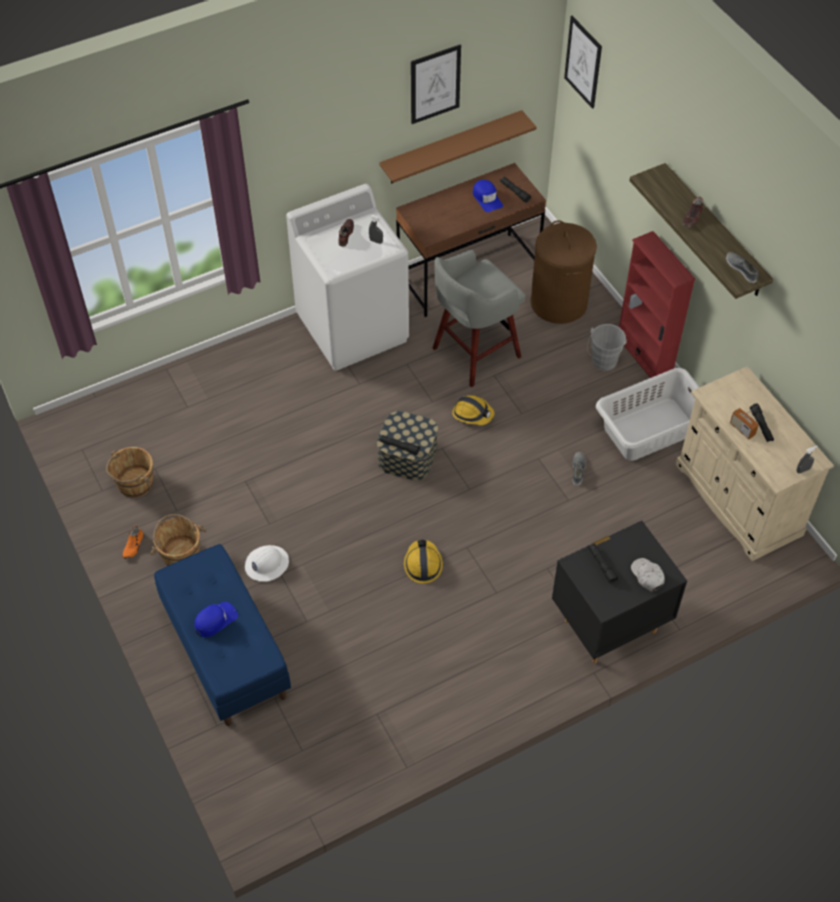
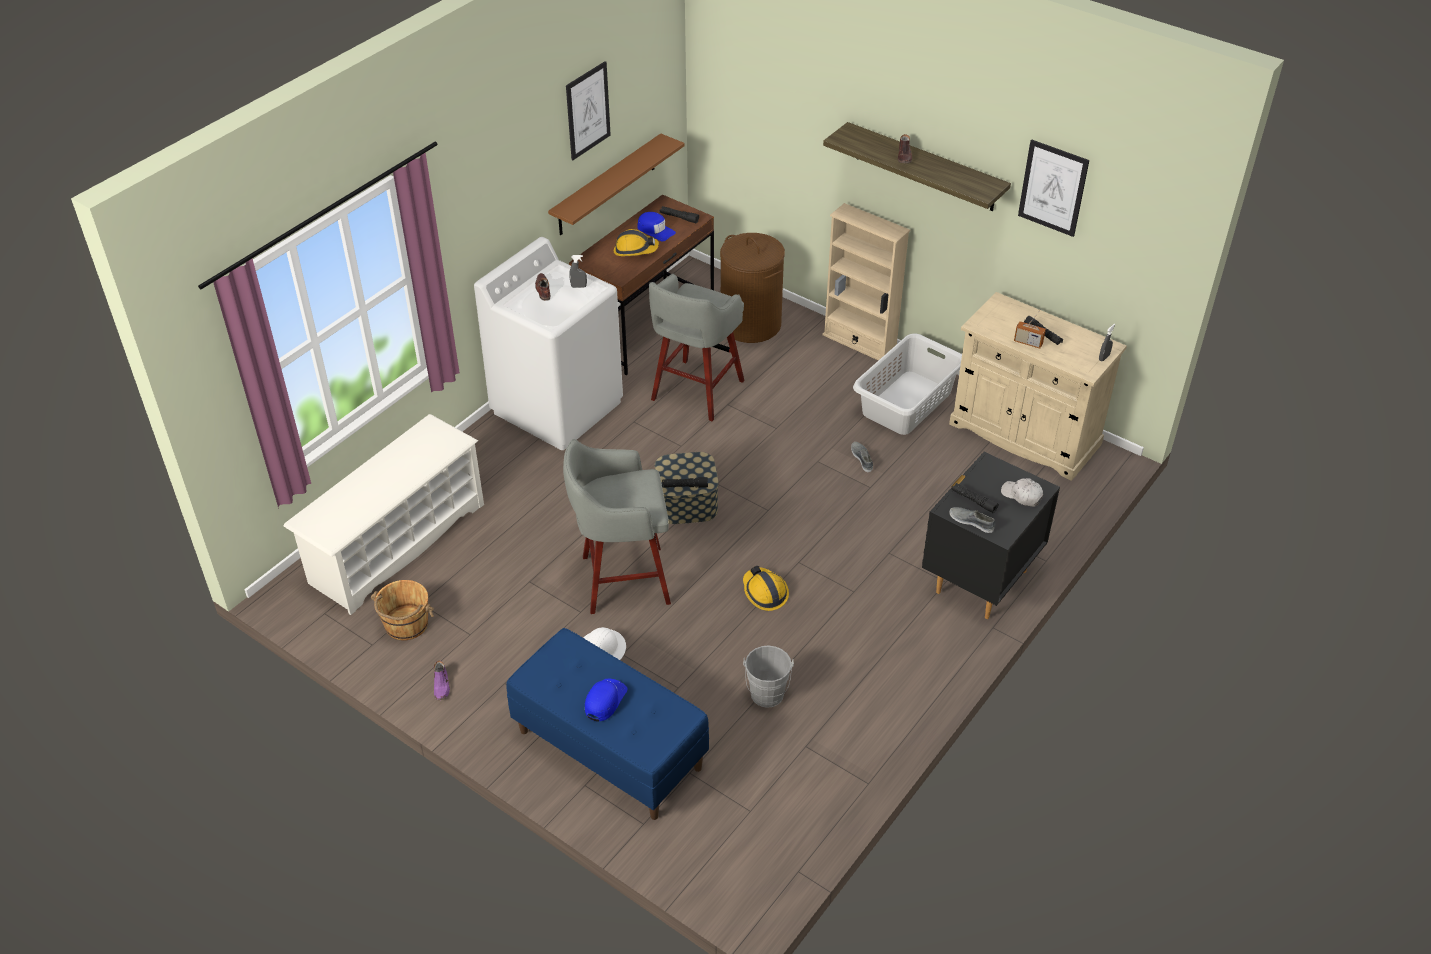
camera: 25 degrees left, 10 degrees down
orange shoe [122,526,143,559] -> purple shoe [434,661,450,700]
brown bucket [150,514,206,566] -> none
hard hat [452,395,495,425] -> hard hat moved to [614,229,659,256]
picture [564,16,602,109] -> picture moved to [1018,139,1089,237]
grey bucket [587,324,627,371] -> grey bucket moved to [743,645,794,708]
red bookcase [619,231,696,378] -> beige bookcase [822,203,910,361]
grey shoe [726,252,759,283] -> grey shoe moved to [949,507,995,533]
none -> white shoe rack [284,414,484,615]
none -> grey stool [563,439,671,614]

